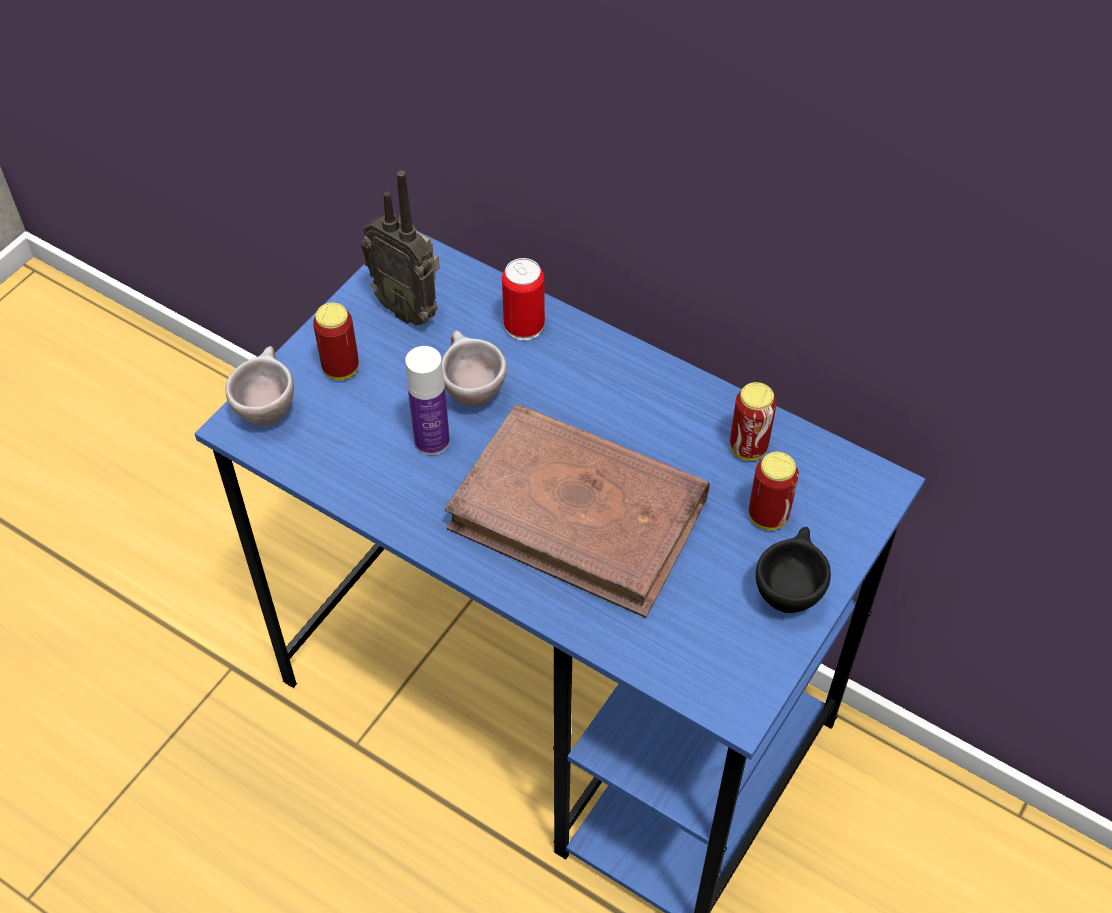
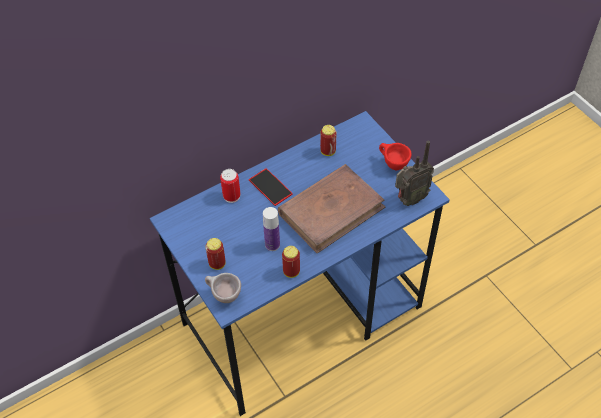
camera: 65 degrees left, 0 degrees up
radio [361,171,440,326] -> radio moved to [395,141,434,206]
beige cup [442,330,507,407] -> none
can [749,452,799,530] -> can moved to [282,246,300,278]
black cup [756,527,831,613] -> red cup [379,143,412,170]
none -> phone [249,168,293,206]

